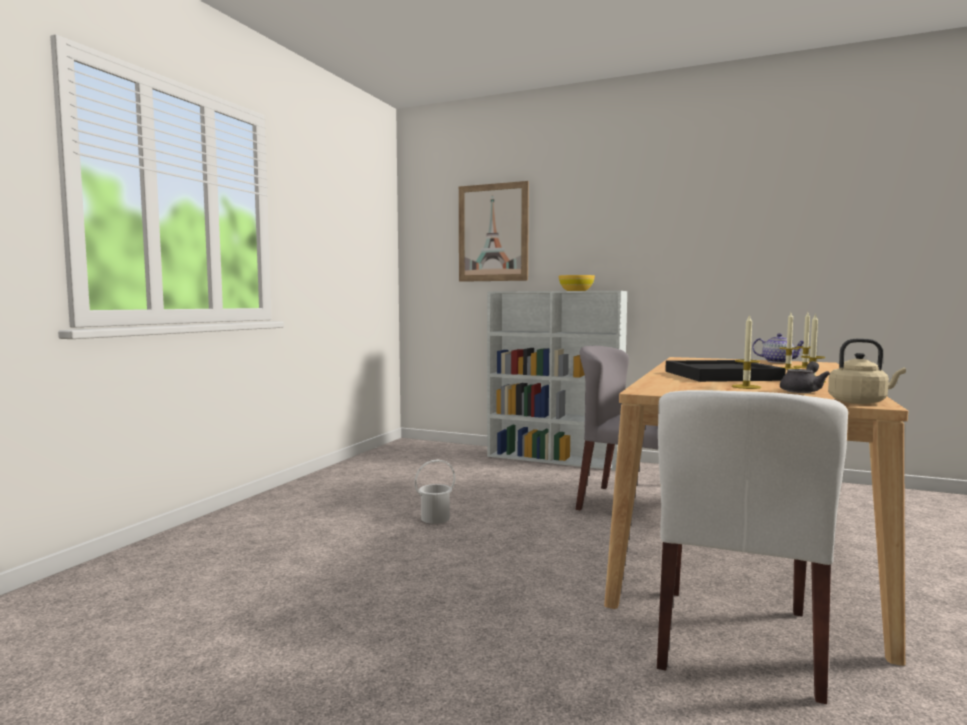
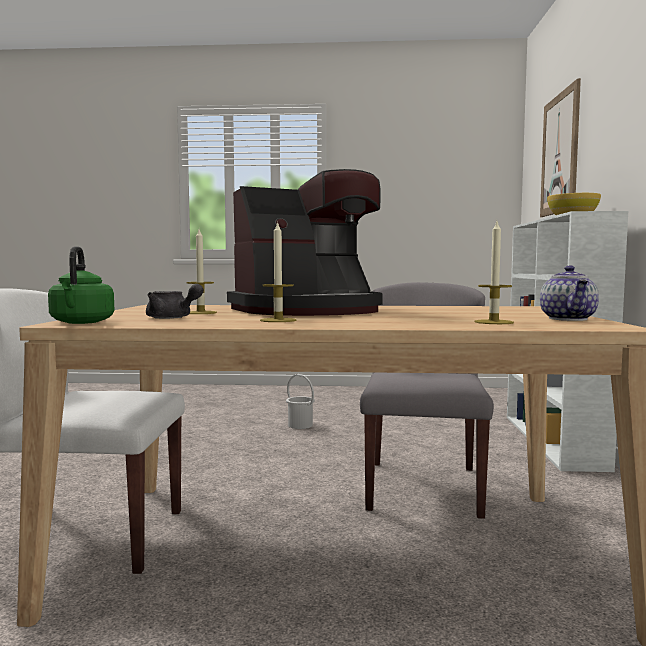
camera: 70 degrees right, 0 degrees up
black tray [665,360,786,382] -> coffee machine [227,169,383,316]
candle [779,313,800,370] -> none
beige kettle [828,338,906,404] -> green kettle [48,246,115,324]

